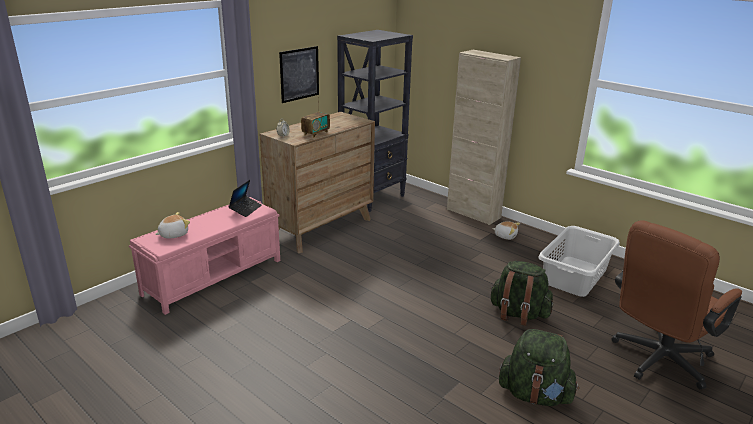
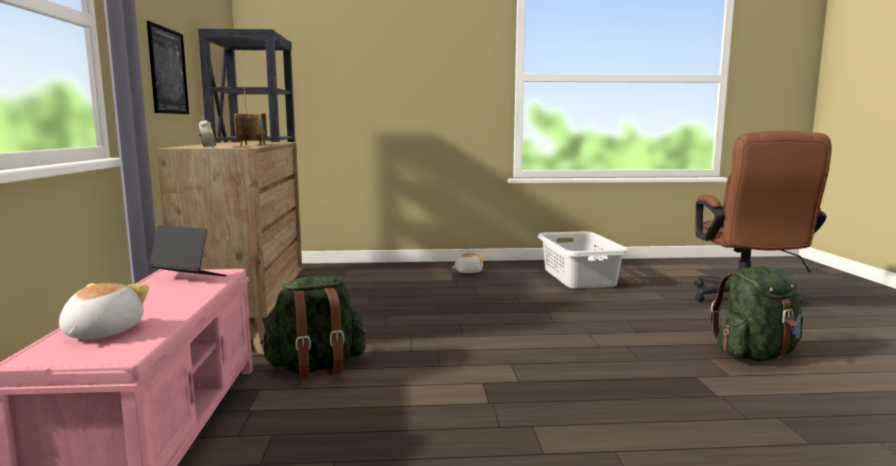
camera: 45 degrees left, 15 degrees down
laptop [228,180,262,217] -> laptop turned 45 degrees counterclockwise [149,225,227,277]
beige cabinet [447,50,521,225] -> none
green backpack [490,261,553,326] -> green backpack moved to [260,276,366,381]

